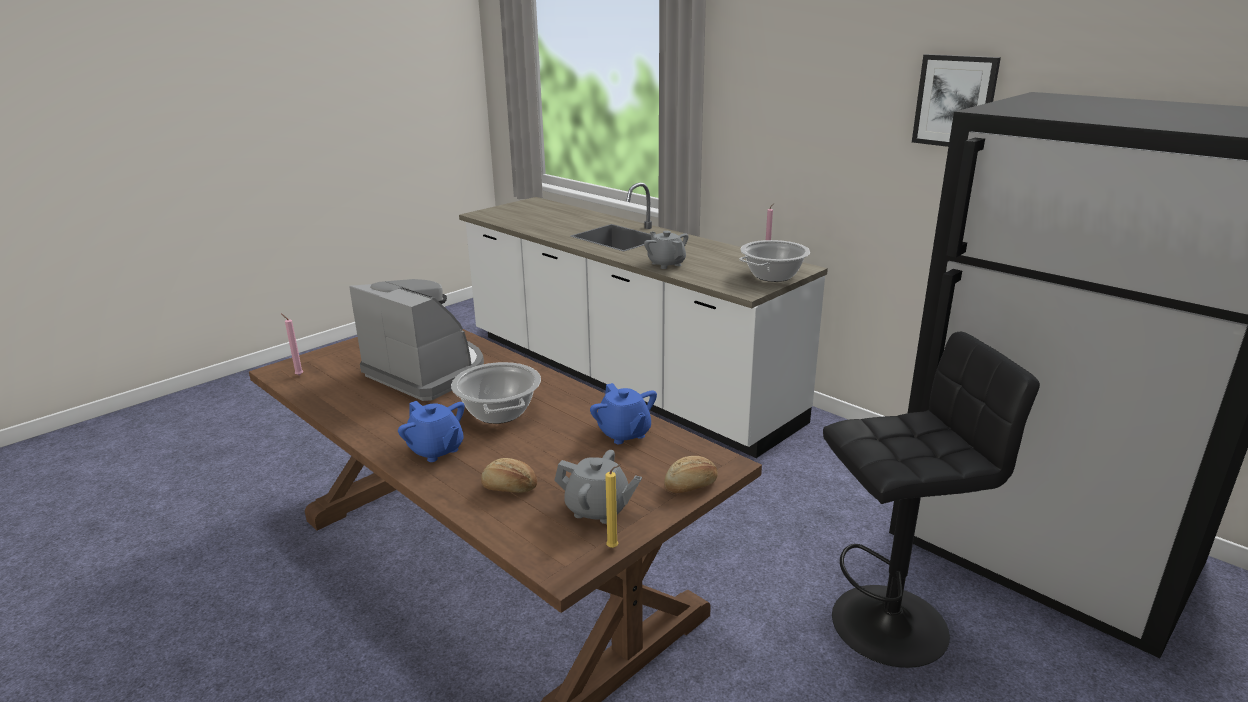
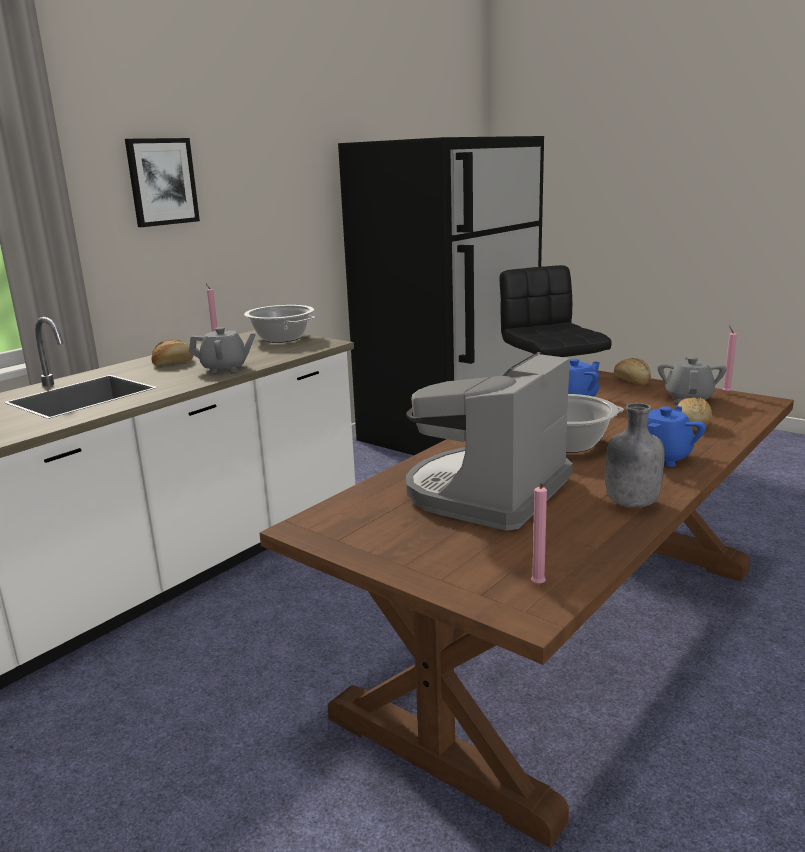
camera: 95 degrees left, 5 degrees down
yellow candle [605,464,621,548] -> pink candle [723,326,737,393]
grey teapot [644,231,688,269] -> grey teapot turned 150 degrees counterclockwise [189,327,256,373]
picture [912,54,1001,147] -> picture moved to [125,138,200,227]
none -> bread [152,340,194,365]
none -> grey bottle [605,403,665,508]

